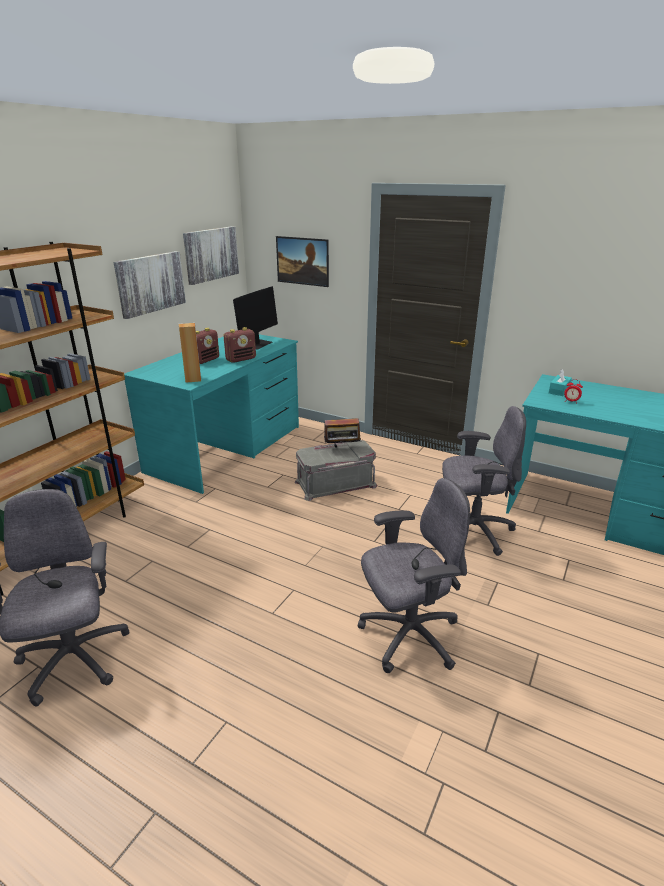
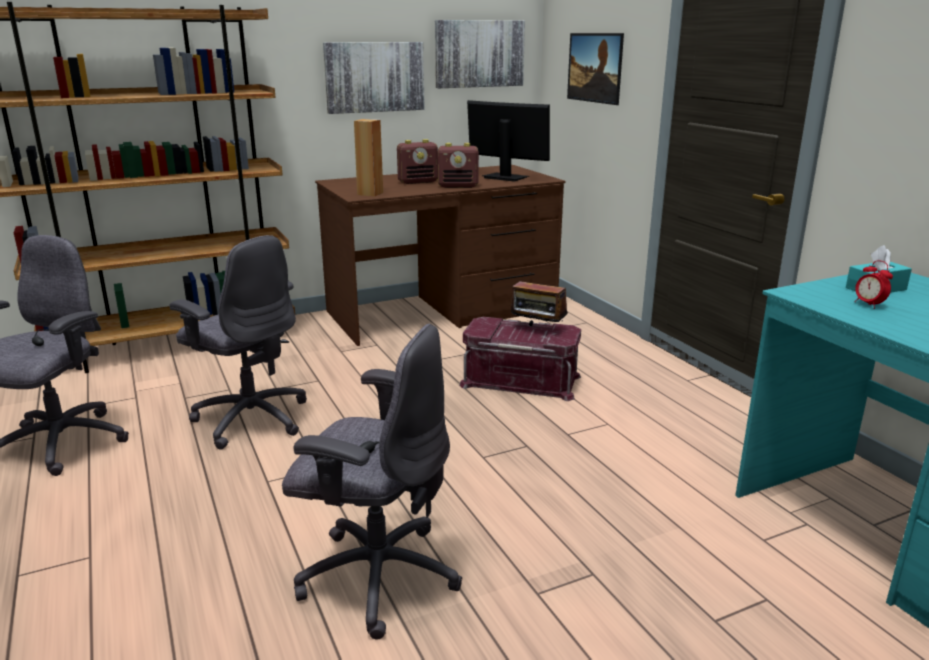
camera: 35 degrees right, 5 degrees down
turquoise desk [124,334,299,494] -> brown desk [315,165,566,346]
monitor [233,286,278,350] -> monitor turned 120 degrees counterclockwise [467,100,550,182]
grey storage box [295,440,377,501] -> red storage box [459,317,581,401]
grey office chair [442,406,526,556] -> grey office chair moved to [169,235,307,450]

